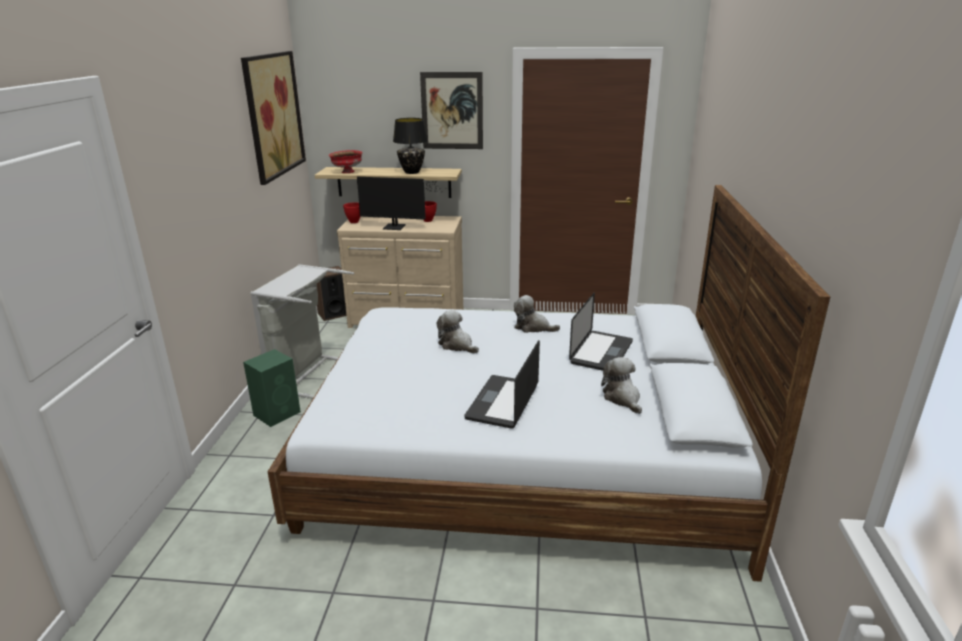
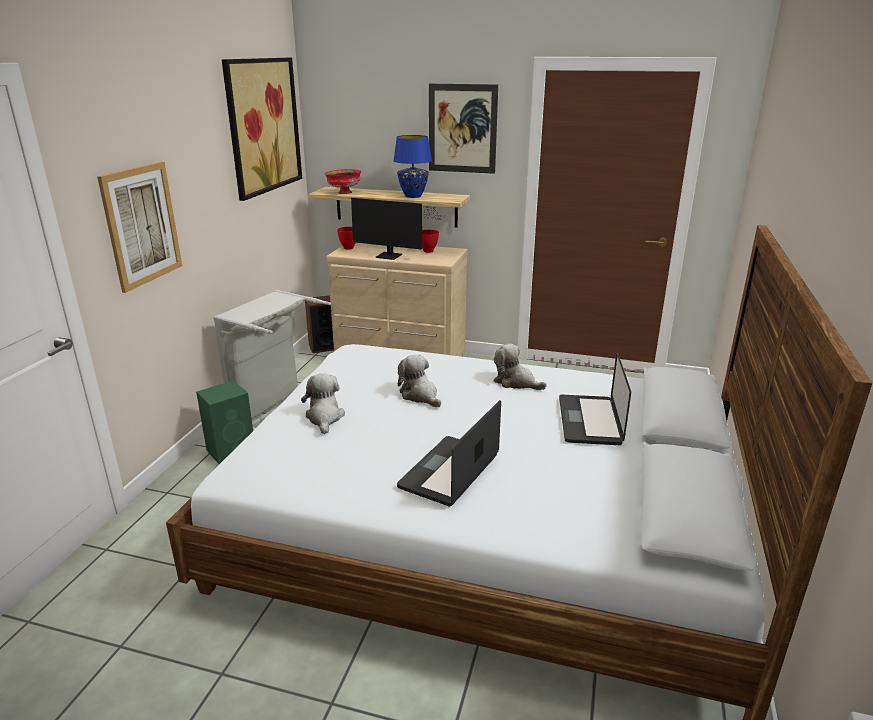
camera: 10 degrees right, 0 degrees up
black table lamp [393,118,428,174] -> blue table lamp [393,135,432,198]
laptop [569,292,633,371] -> laptop turned 150 degrees clockwise [559,352,631,445]
plush toy [601,357,642,414] -> plush toy moved to [301,374,345,434]
none -> picture [97,162,182,293]

